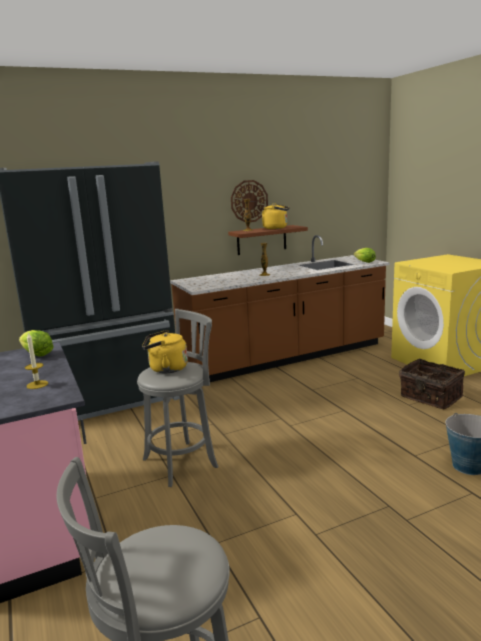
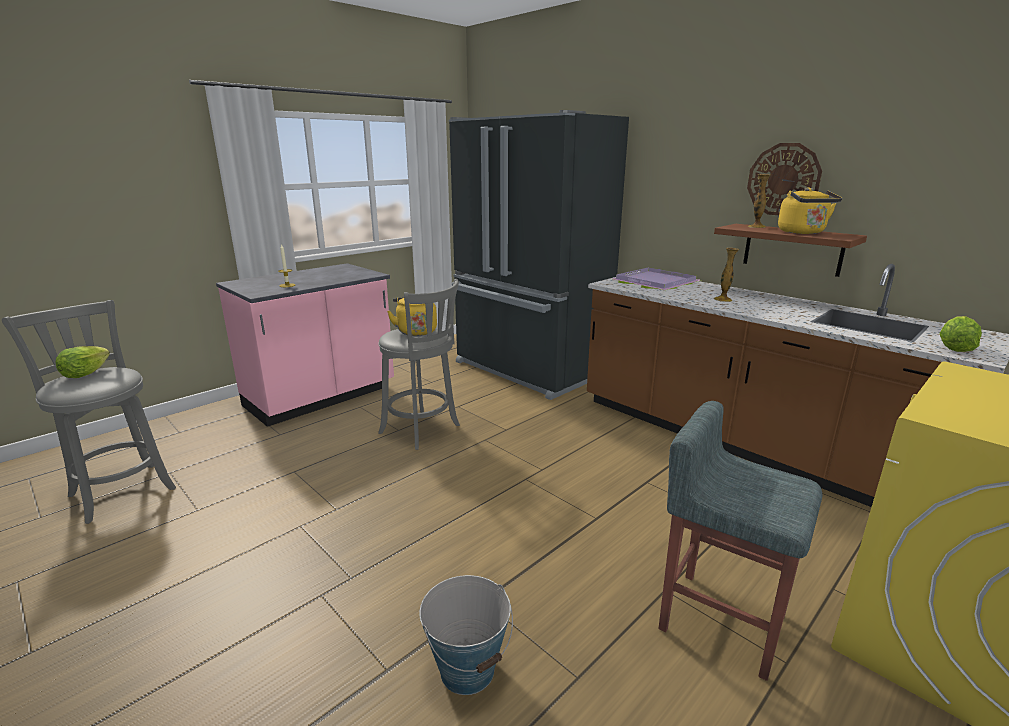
camera: 70 degrees right, 5 degrees up
lettuce [19,330,54,357] -> lettuce moved to [56,346,110,378]
basket [399,359,465,409] -> grey stool [658,401,822,681]
none -> purple tray [612,267,700,290]

